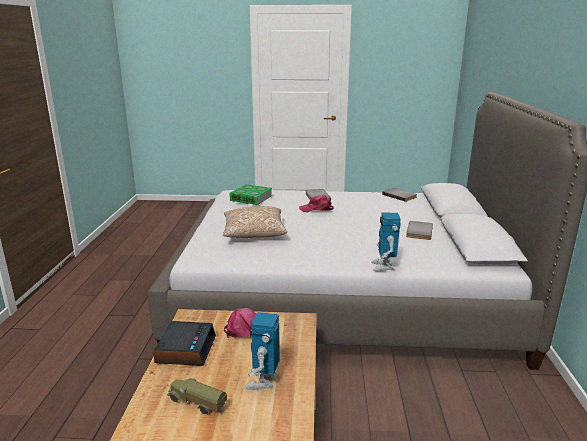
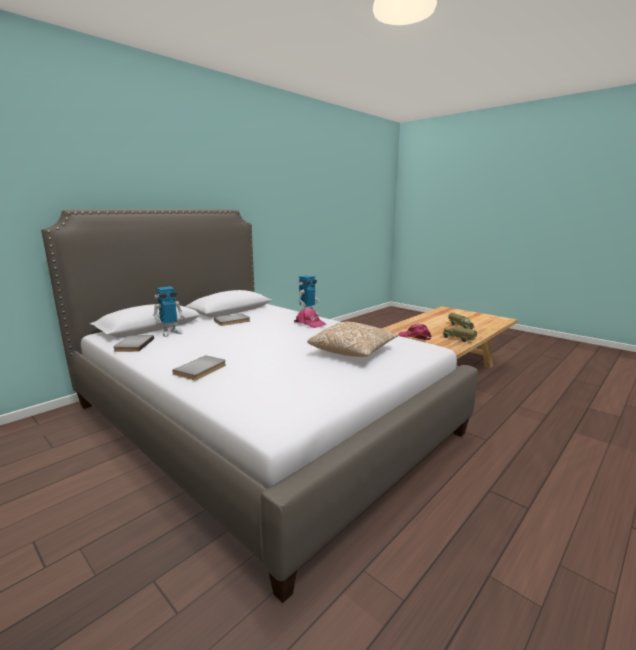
camera: 140 degrees left, 5 degrees down
alarm clock [153,321,216,366] -> toy truck [442,327,477,342]
book [229,184,272,205] -> none
toy robot [244,312,279,390] -> toy robot moved to [153,286,185,337]
pink cap [299,194,334,213] -> pink cap moved to [294,308,326,328]

